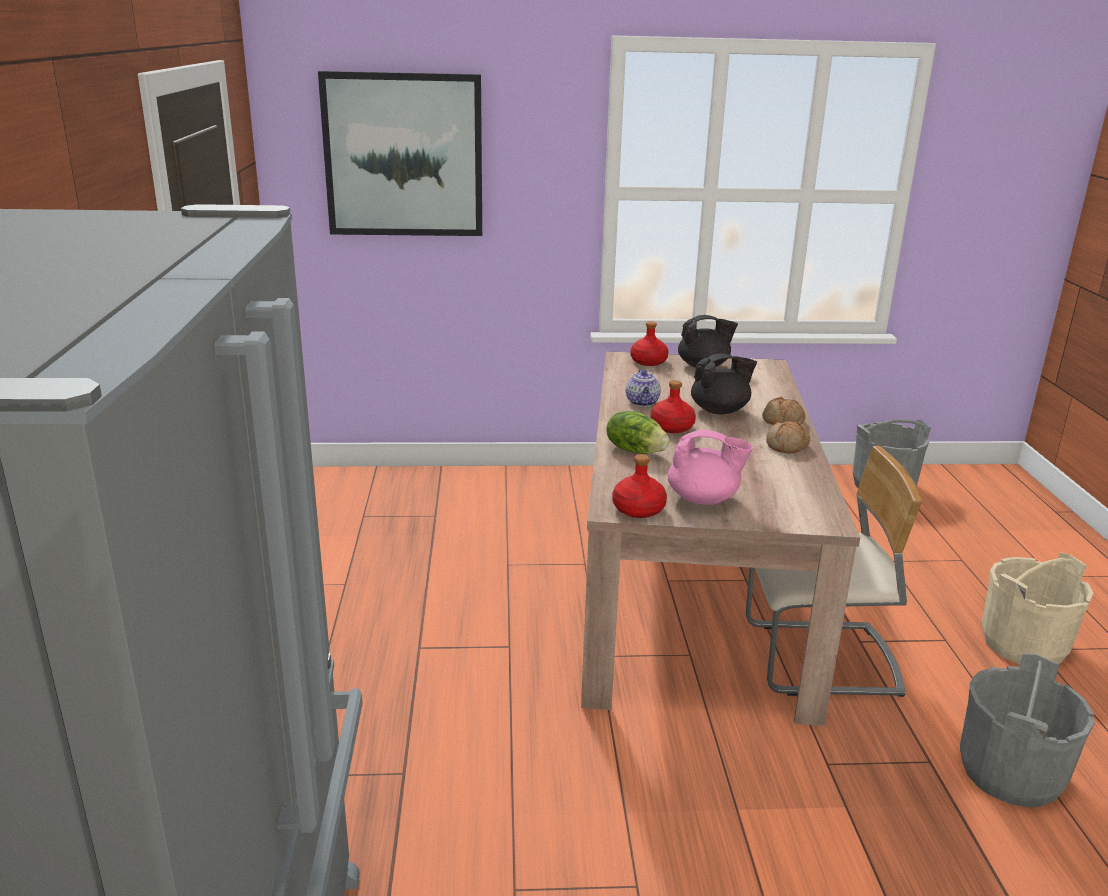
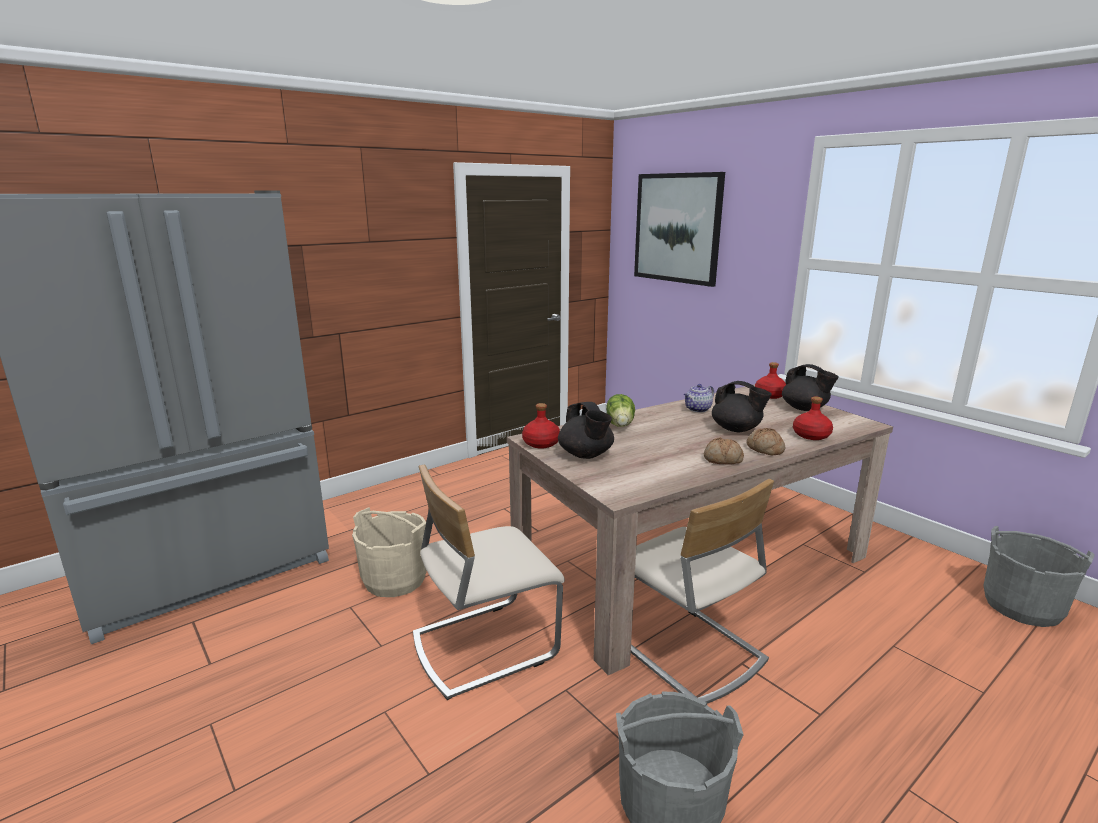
camera: 55 degrees right, 5 degrees down
red bottle [650,380,696,433] -> red bottle moved to [793,396,833,440]
pink teapot [668,430,753,505] -> black teapot [558,402,614,459]
beige bucket [982,553,1093,664] -> beige bucket moved to [352,508,427,597]
none -> beige chair [413,465,565,700]

